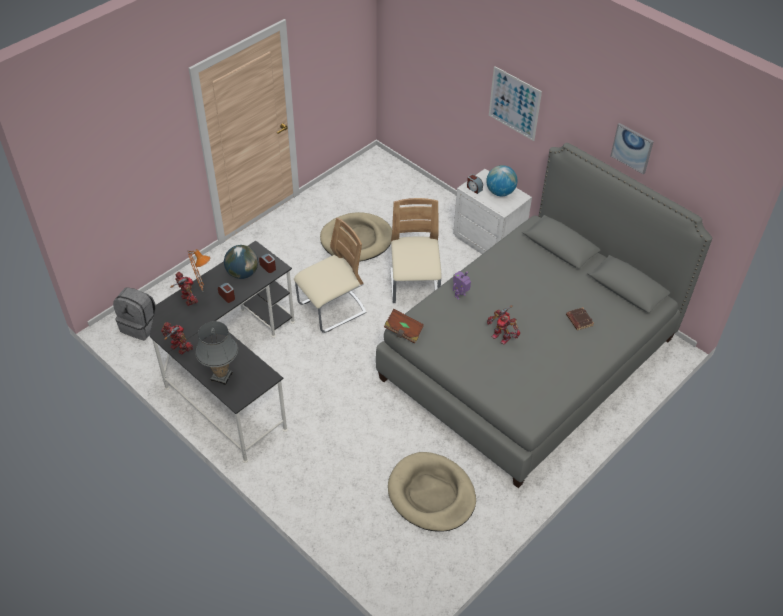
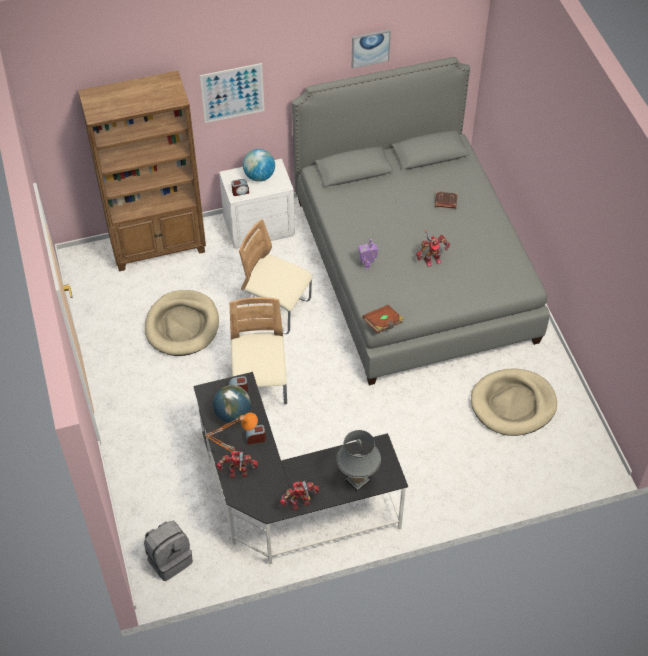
camera: 60 degrees left, 5 degrees up
none -> brown bookcase [78,71,206,271]

